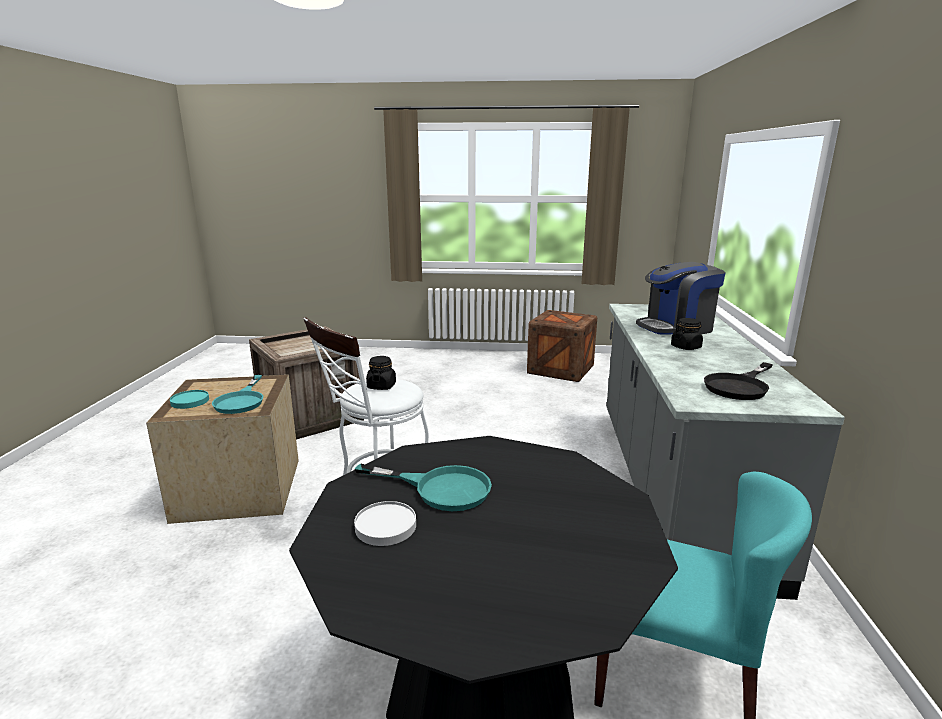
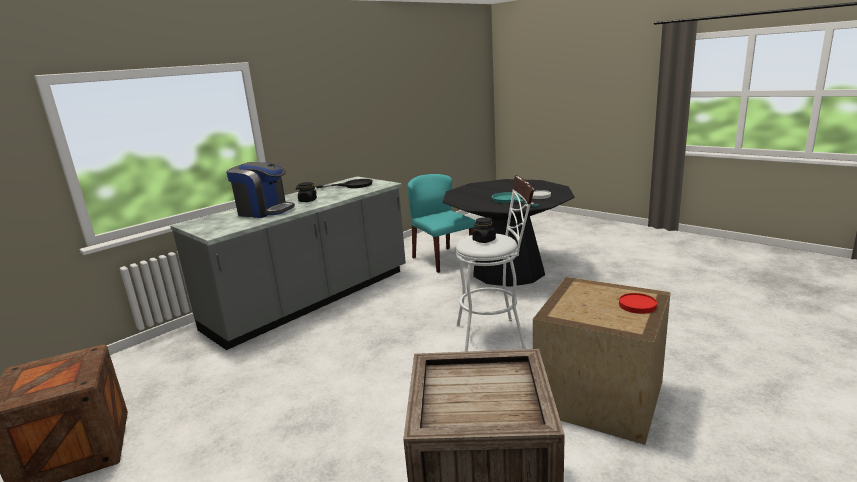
camera: 140 degrees left, 0 degrees up
turquoise plate [170,390,209,409] -> red plate [619,293,657,314]
turquoise frying pan [212,375,263,414] -> none

